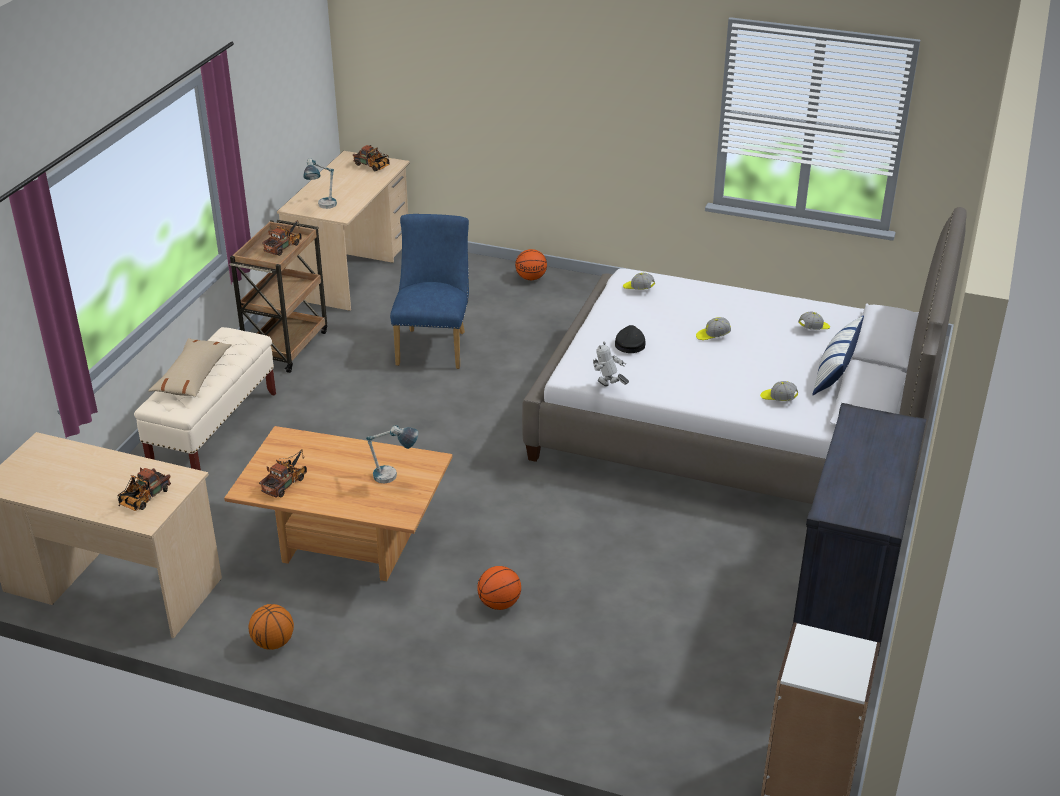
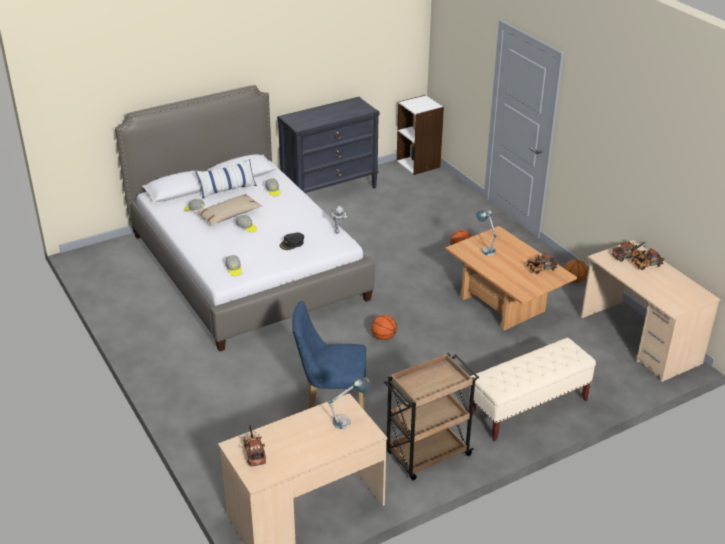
camera: 140 degrees left, 0 degrees up
beige pillow [149,338,232,397] -> beige pillow moved to [196,194,263,226]
toy truck [262,220,302,256] -> toy truck moved to [631,248,665,270]
blue chair [390,214,469,369] -> blue chair turned 45 degrees clockwise [292,301,366,409]
basketball [515,249,547,280] -> basketball moved to [371,315,397,340]

